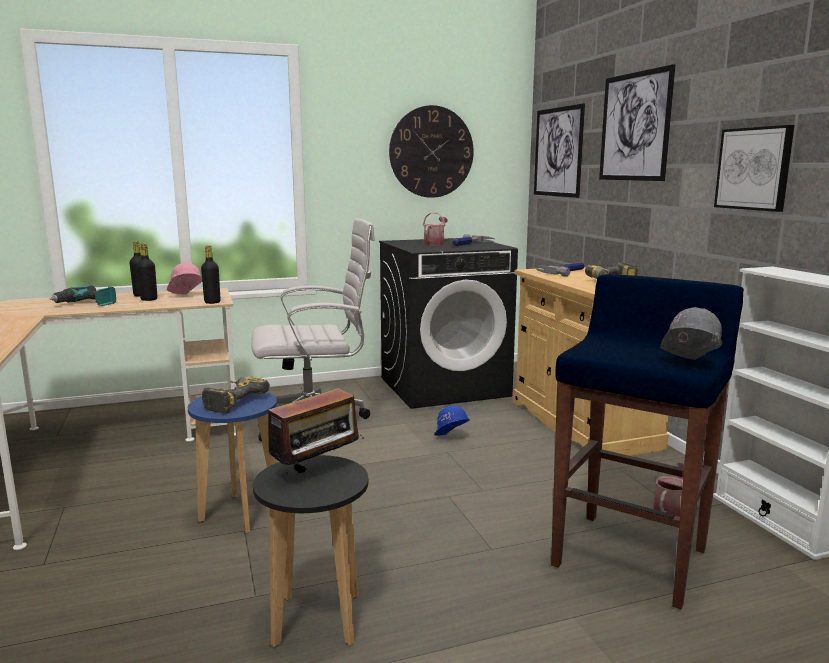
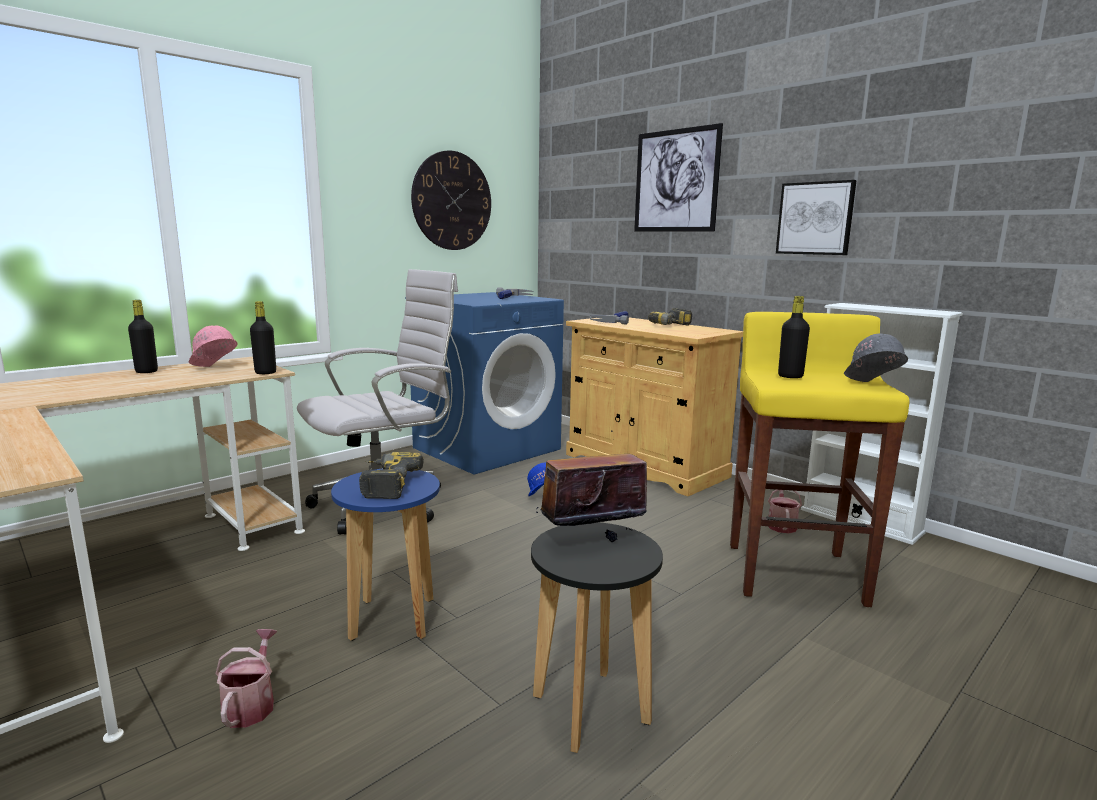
camera: 25 degrees left, 0 degrees up
power drill [50,284,116,306] -> none
black bottle [137,244,157,301] -> black bottle moved to [778,296,810,378]
radio [268,382,364,476] -> radio turned 135 degrees counterclockwise [536,430,658,542]
black washing machine [379,238,518,409] -> blue washing machine [405,292,564,475]
watering can [423,212,448,245] -> watering can moved to [216,629,277,728]
picture [534,103,585,198] -> none
blue stool [551,274,744,609] -> yellow stool [730,312,910,607]

